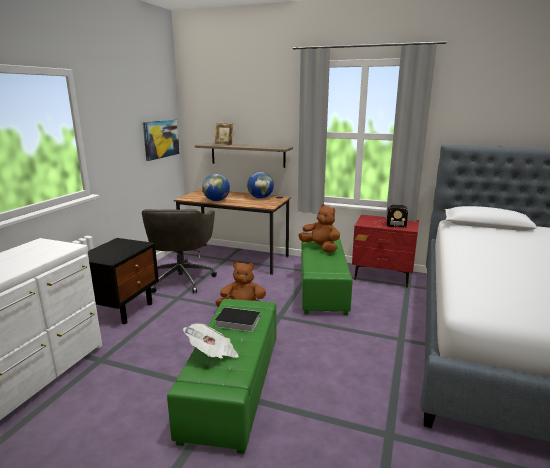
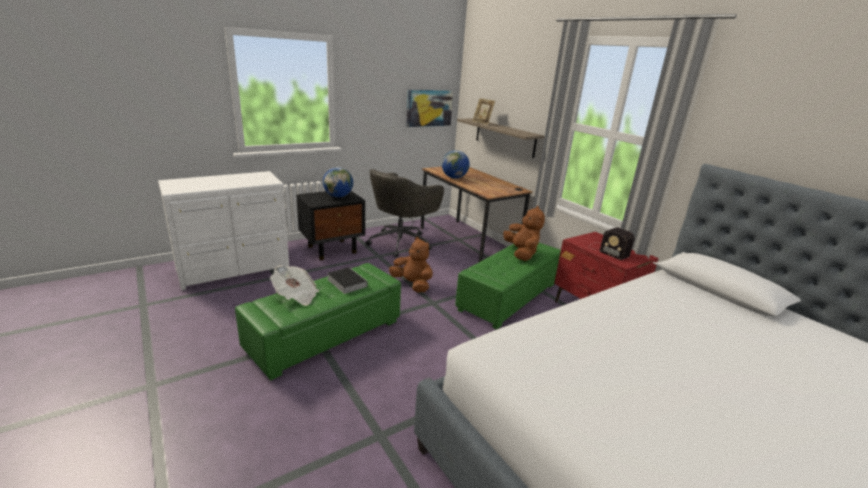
camera: 35 degrees right, 5 degrees up
globe [247,172,274,199] -> globe moved to [323,167,353,198]

